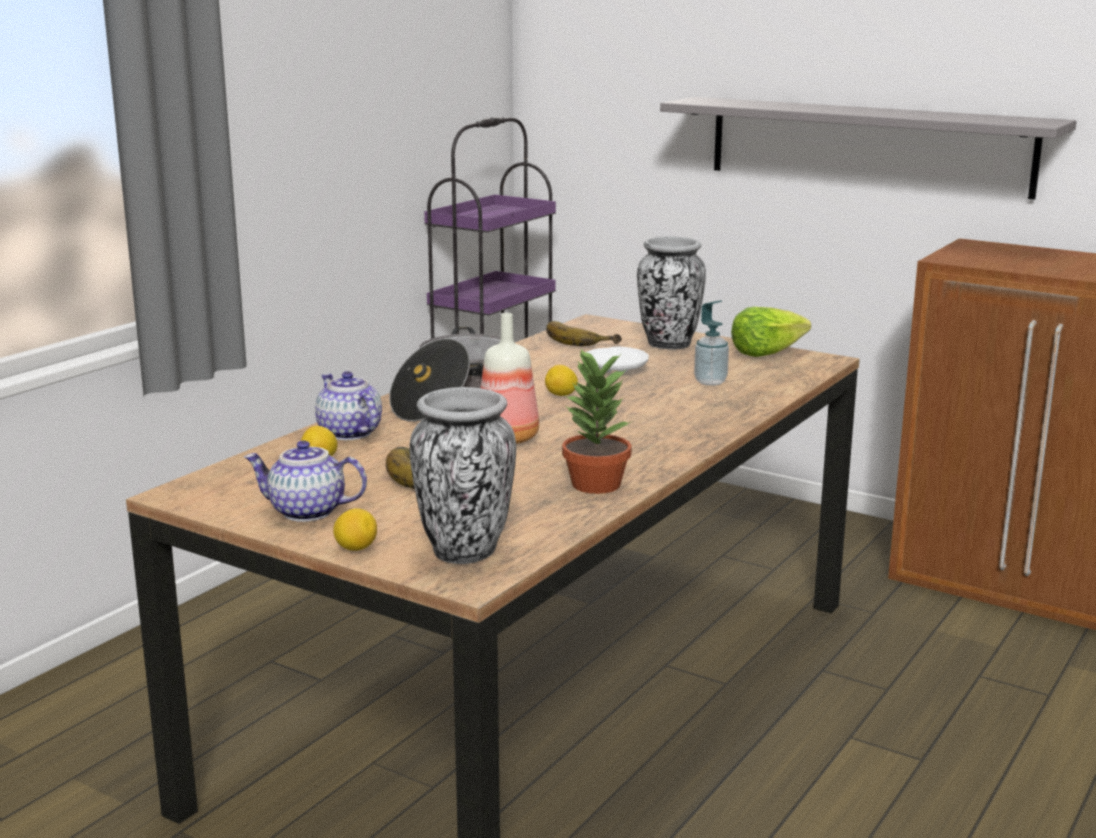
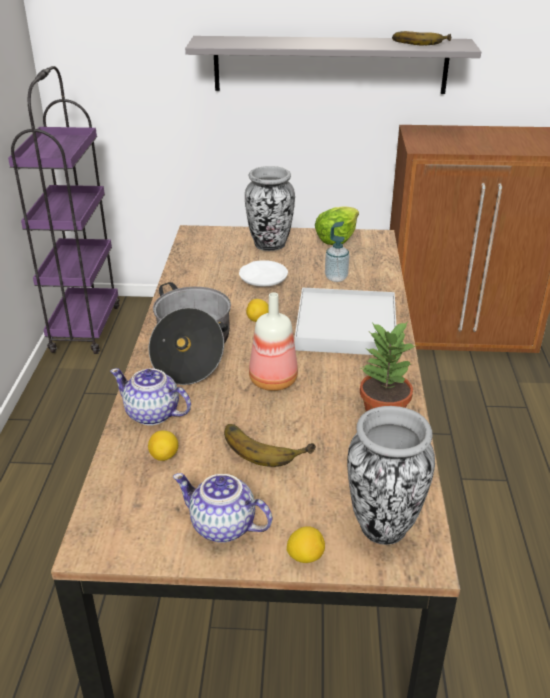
camera: 30 degrees left, 15 degrees up
teapot [244,440,367,522] -> teapot turned 45 degrees clockwise [173,473,272,543]
banana [546,321,622,346] -> banana moved to [392,31,452,45]
none -> white tray [294,288,396,355]

